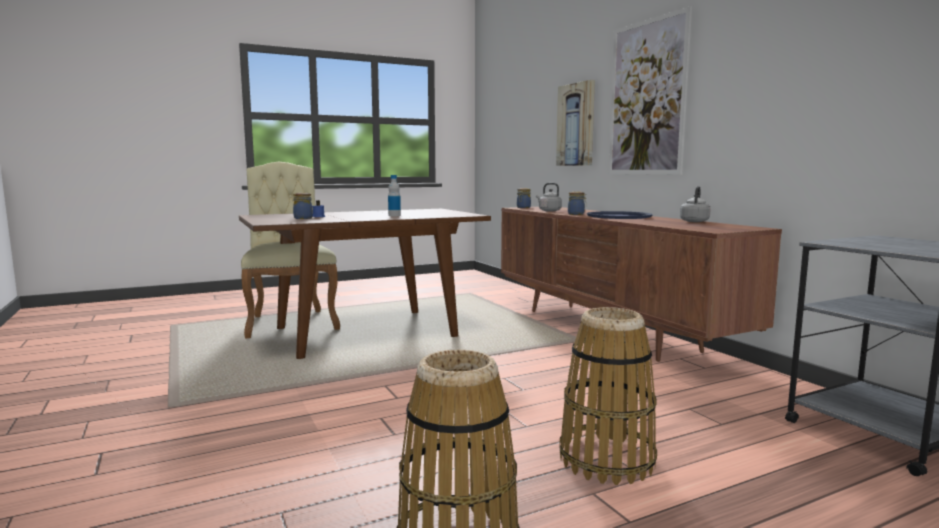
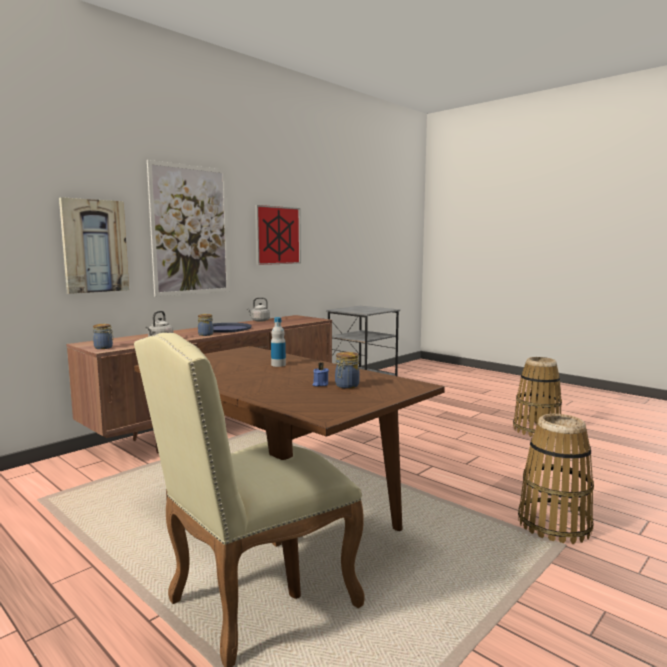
camera: 110 degrees left, 0 degrees up
basket [560,307,657,485] -> basket moved to [518,414,594,544]
none -> picture [255,205,301,265]

